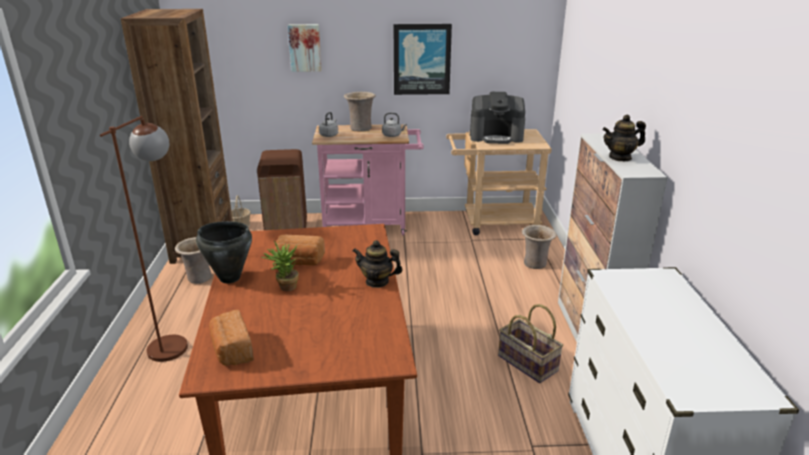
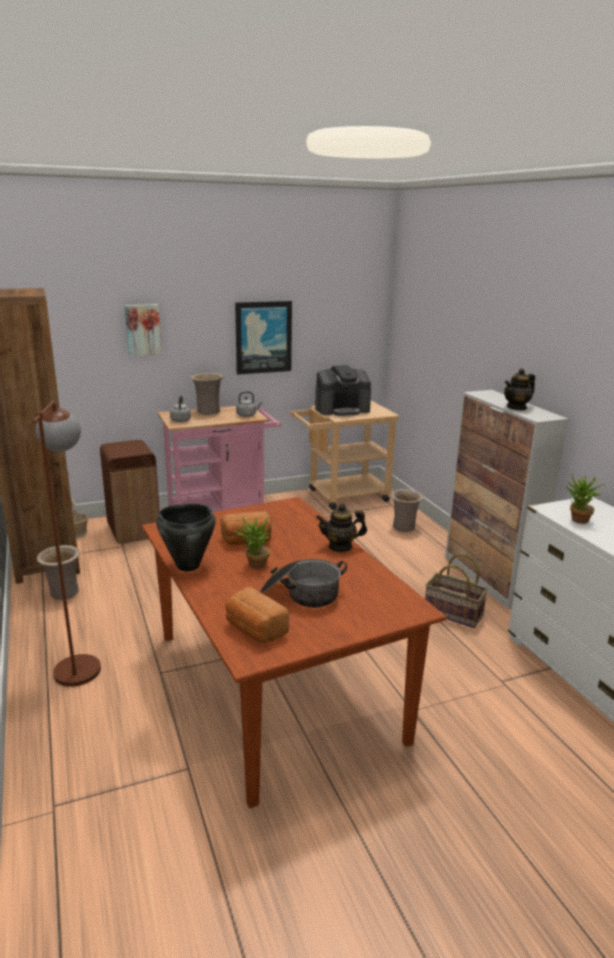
camera: 20 degrees left, 5 degrees down
none -> cooking pot [260,559,347,608]
none -> potted plant [565,474,605,524]

